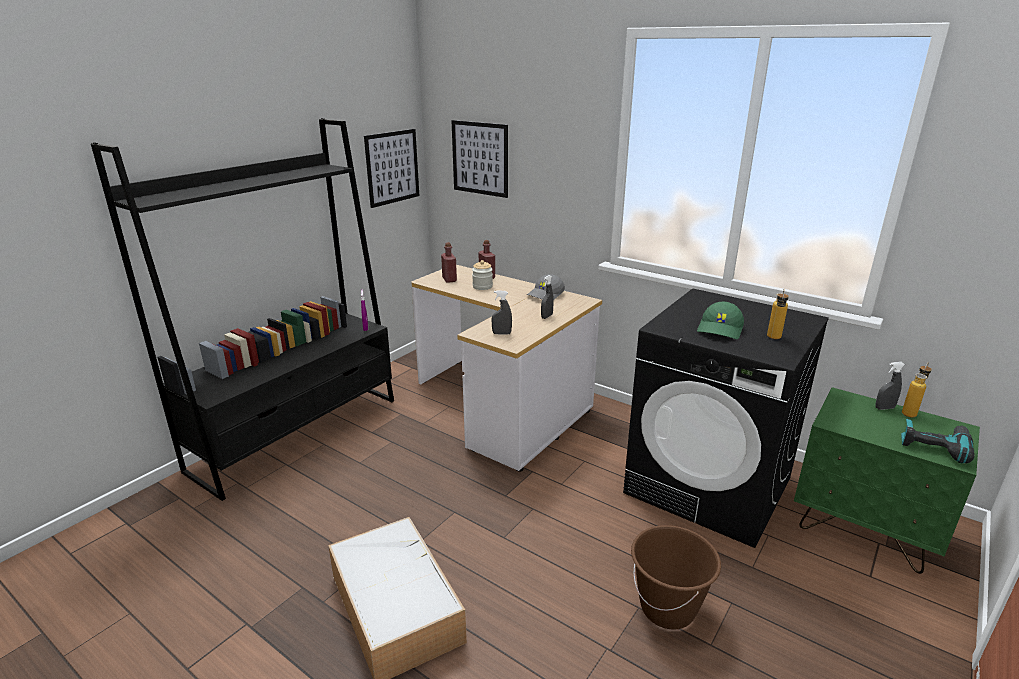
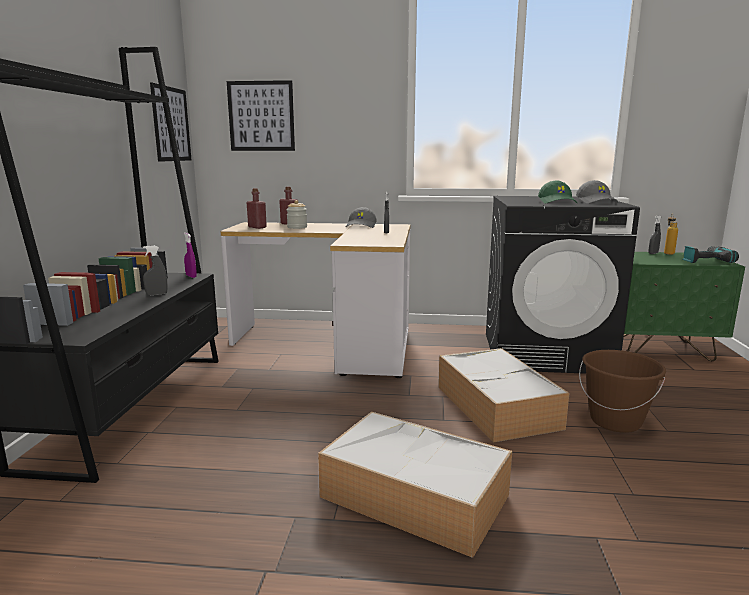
camera: 30 degrees left, 10 degrees down
grey spray bottle [492,290,512,334] -> grey spray bottle moved to [143,245,167,296]
bottle [767,289,789,339] -> grey cap [576,180,618,203]
none -> storage box [438,348,569,442]

